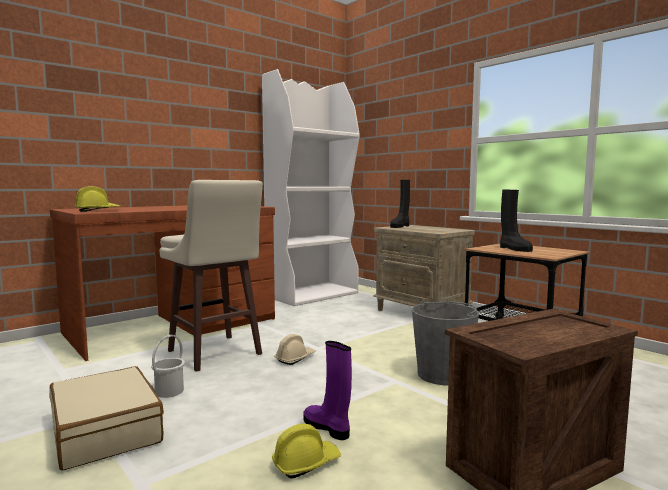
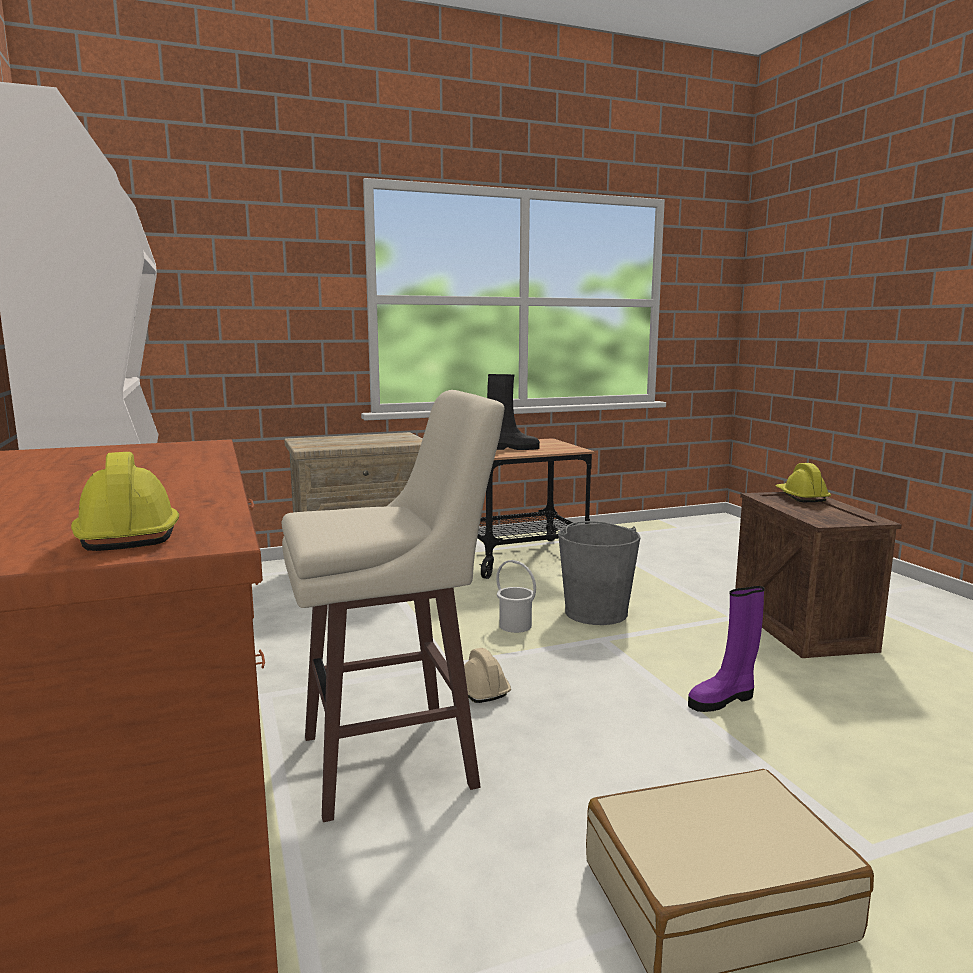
camera: 70 degrees left, 5 degrees up
white bucket [151,335,185,398] -> white bucket moved to [496,560,536,633]
yellow hard hat [272,424,341,478] -> yellow hard hat moved to [776,463,831,502]
black boot [390,180,410,228] -> none

